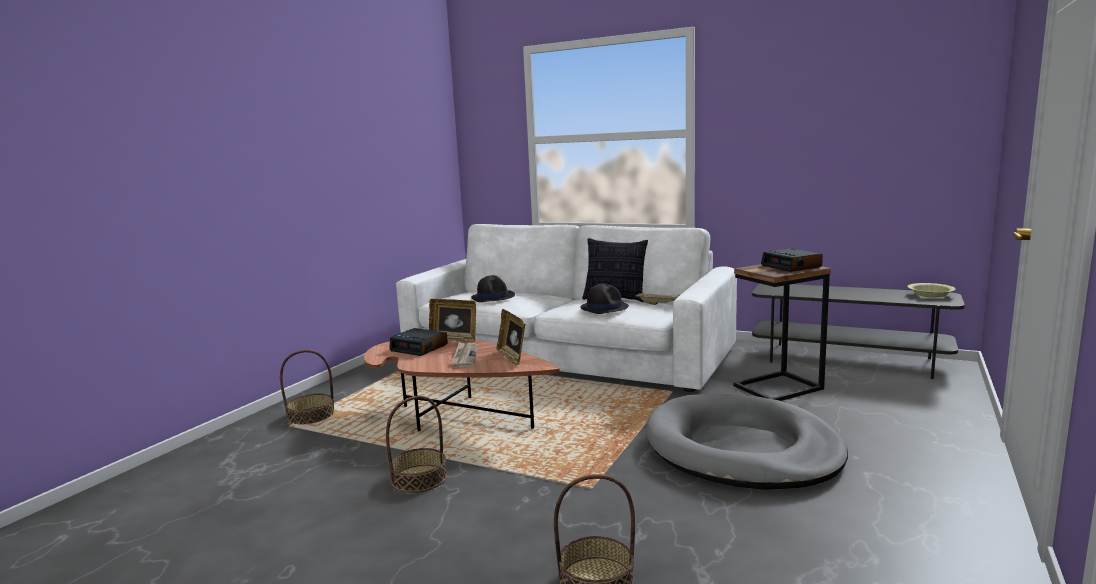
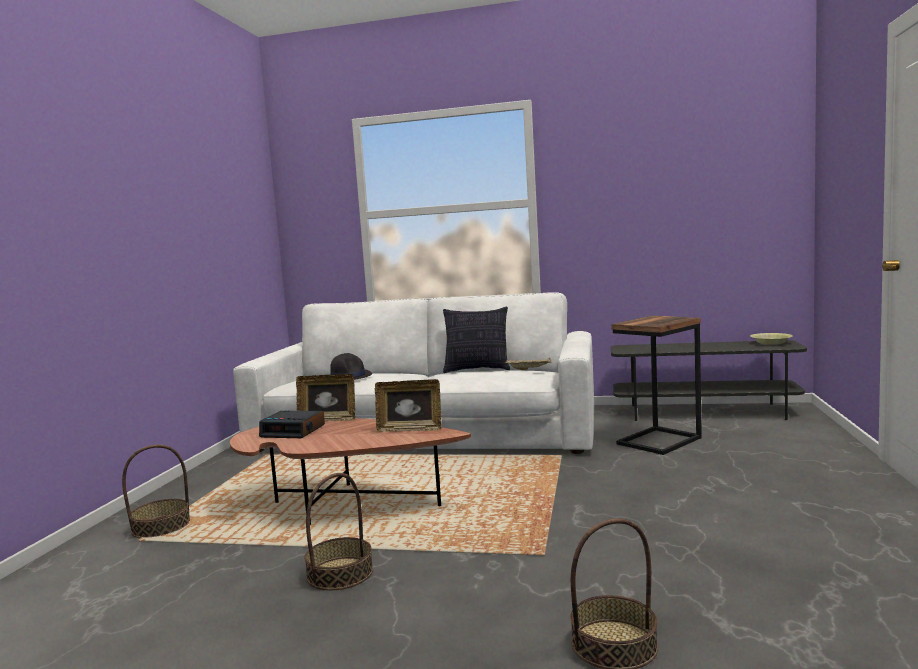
camera: 15 degrees left, 5 degrees down
newspaper [451,342,478,368] -> none
picture frame [496,309,525,366] -> picture frame turned 45 degrees counterclockwise [375,379,442,432]
black hat [580,283,629,314] -> none
grey dog bed [646,394,848,490] -> none
alarm clock [761,248,823,272] -> none

